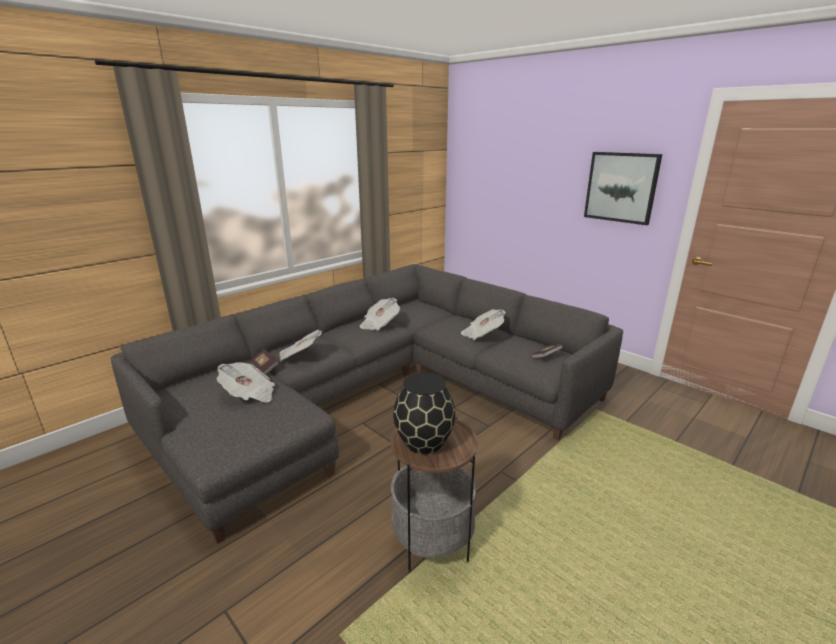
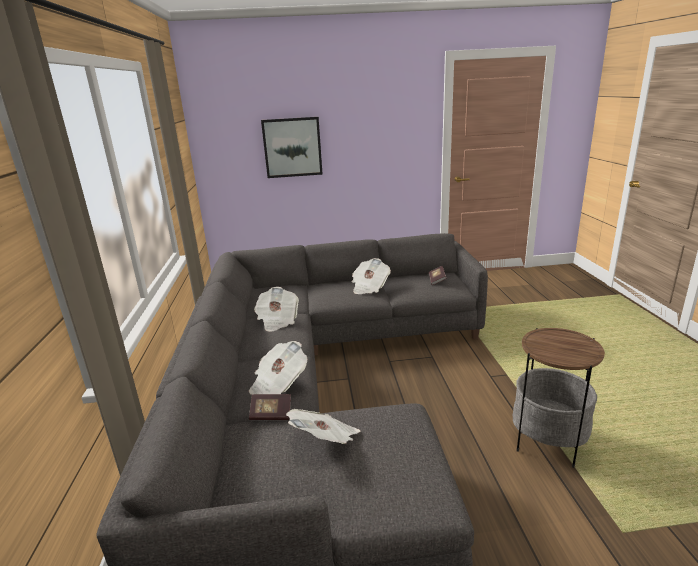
camera: 50 degrees left, 0 degrees up
black vase [393,373,455,454] -> none
picture [584,152,662,225] -> picture moved to [261,117,323,178]

